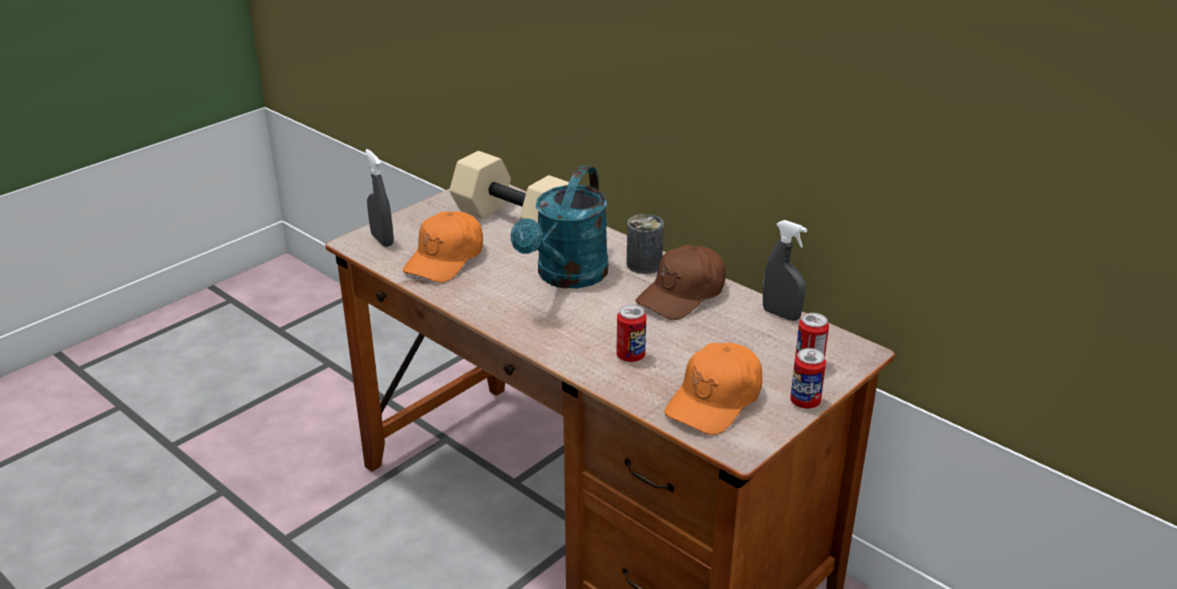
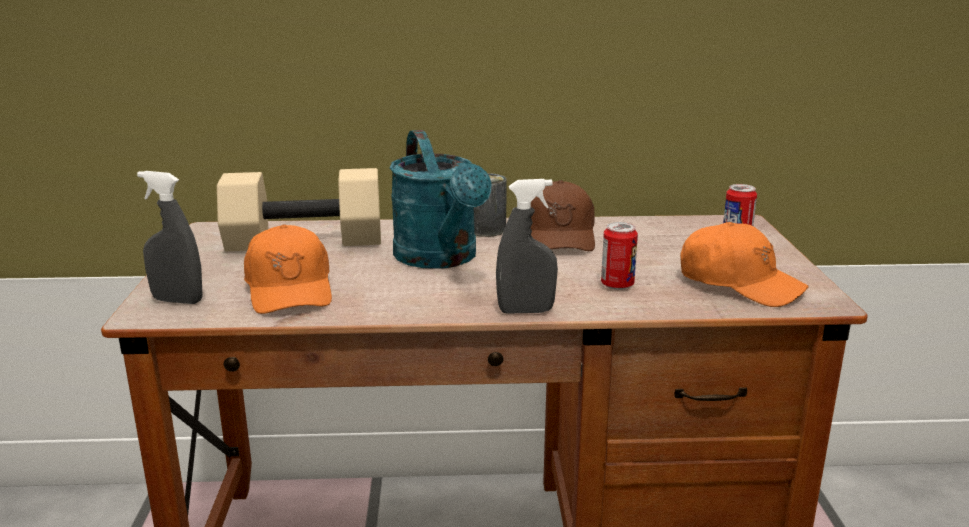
camera: 45 degrees left, 10 degrees down
orange cap [664,343,763,435] -> orange cap turned 45 degrees counterclockwise [680,222,809,307]
grey spray bottle [763,220,807,321] -> grey spray bottle moved to [496,179,558,314]
can [790,348,826,409] -> none

